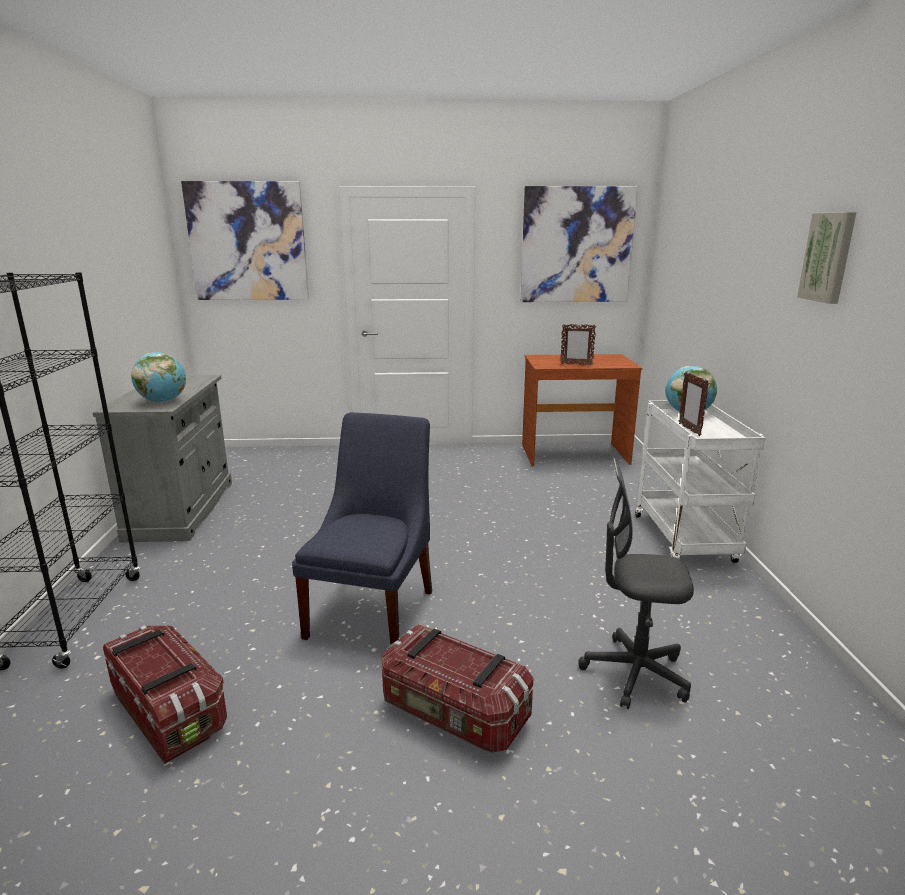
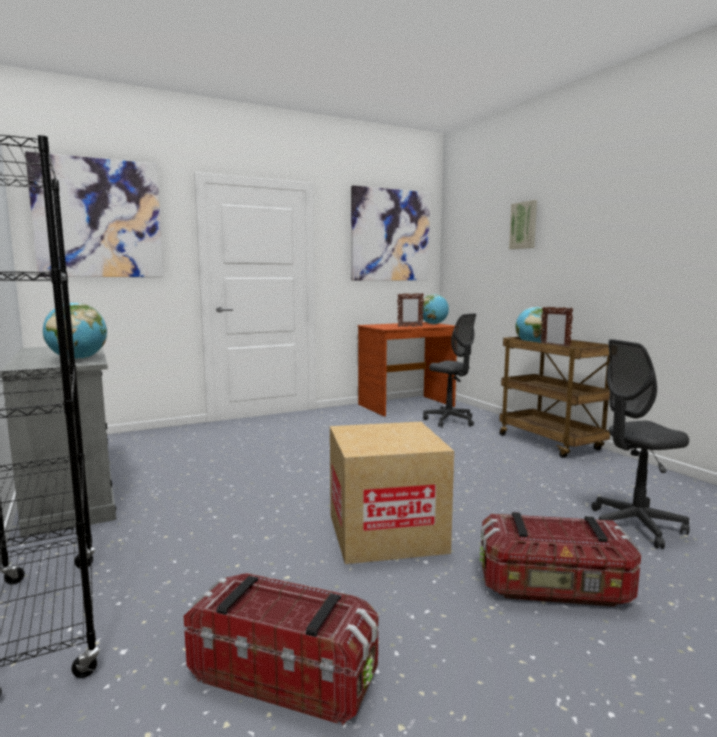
camera: 25 degrees left, 10 degrees down
blue chair [292,412,432,645] -> cardboard box [330,422,454,564]
white cart [635,400,765,563] -> brown cart [499,337,610,458]
picture [797,212,856,304] -> picture moved to [509,200,537,249]
none -> globe [420,294,449,324]
none -> grey office chair [423,313,476,427]

